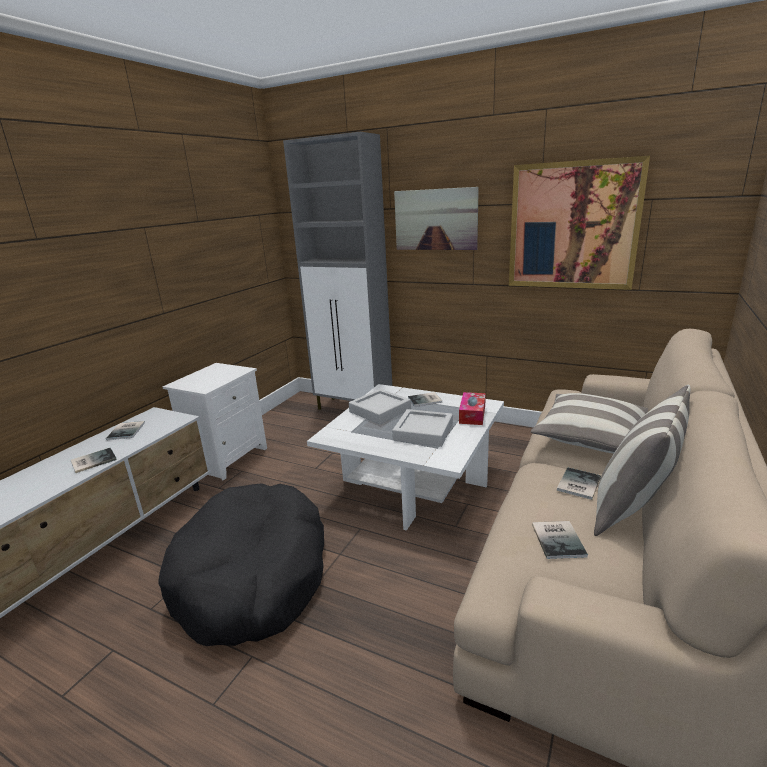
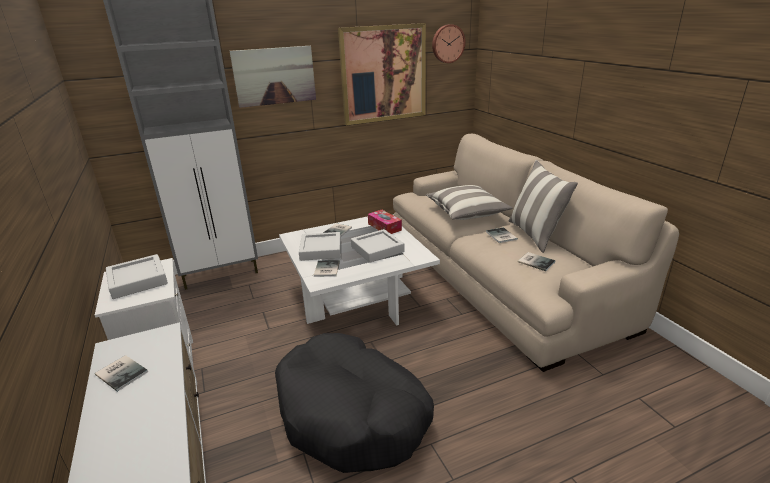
camera: 50 degrees left, 5 degrees up
book [71,448,117,473] -> book moved to [314,260,340,277]
none -> grey tray [106,254,168,299]
none -> wall clock [432,24,465,63]

